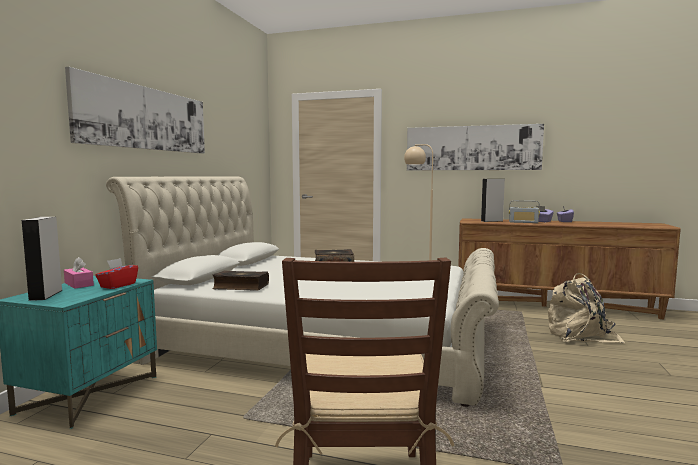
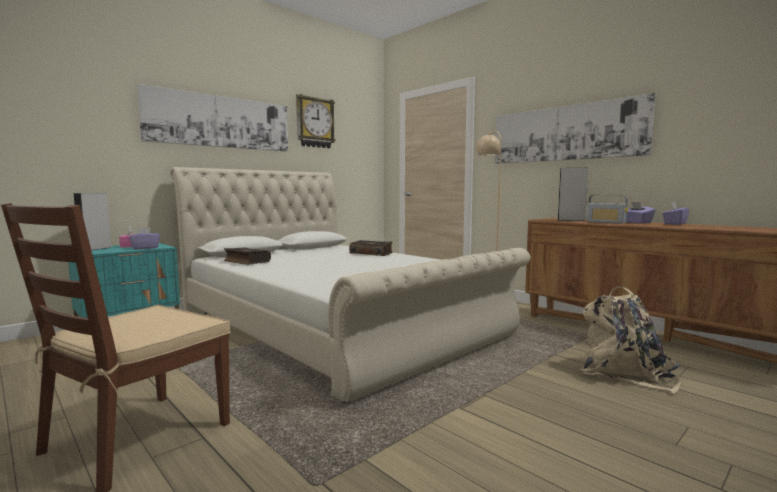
camera: 30 degrees right, 0 degrees up
red tissue box [95,258,138,289] -> purple tissue box [129,228,160,249]
none -> wall clock [296,94,336,148]

